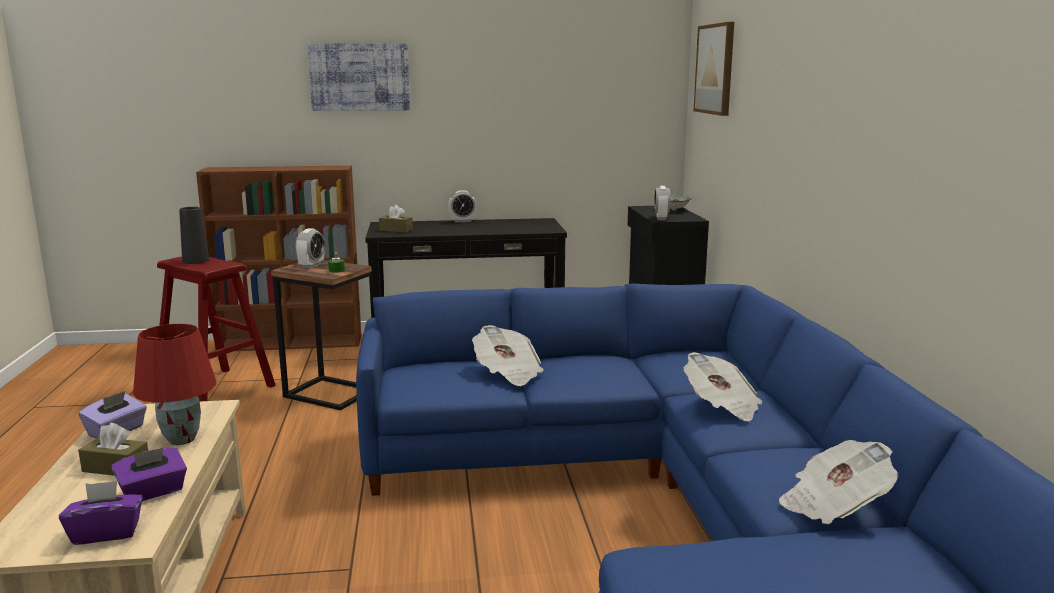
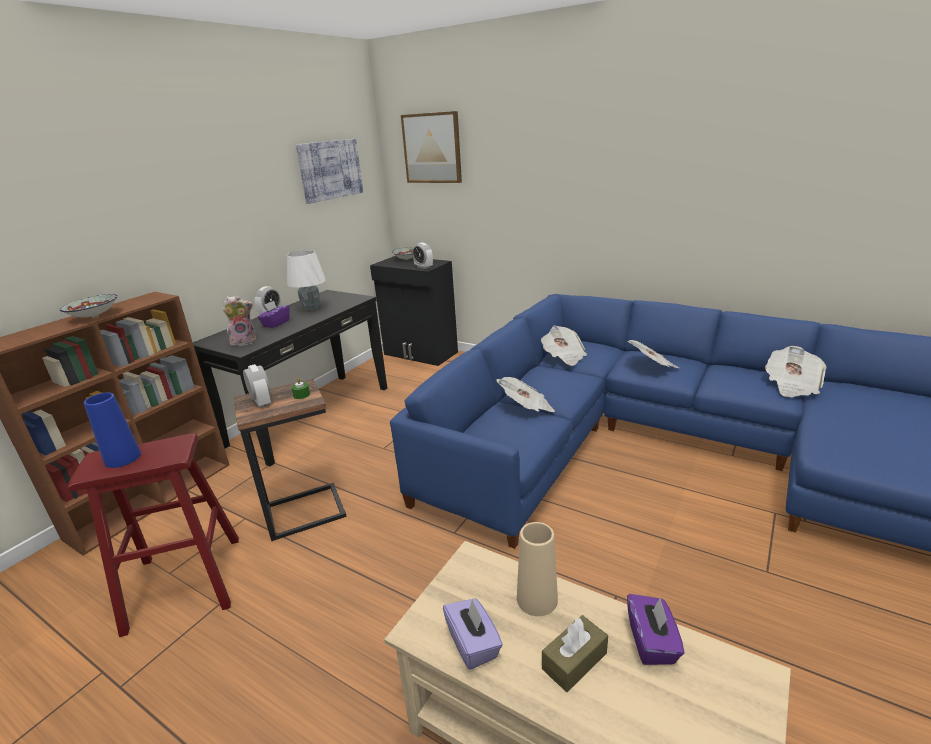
camera: 50 degrees left, 10 degrees up
purple tissue box [59,481,143,545] -> purple tissue box moved to [258,300,290,328]
red table lamp [133,324,216,445] -> beige vase [517,522,558,616]
black vase [179,207,209,264] -> blue vase [84,393,141,468]
picture [307,43,410,111] -> picture moved to [296,139,363,204]
brown tissue box [379,205,413,233] -> plush toy [223,295,256,346]
none -> bowl [60,294,117,318]
none -> white table lamp [287,250,326,311]
none -> newspaper [541,325,587,366]

